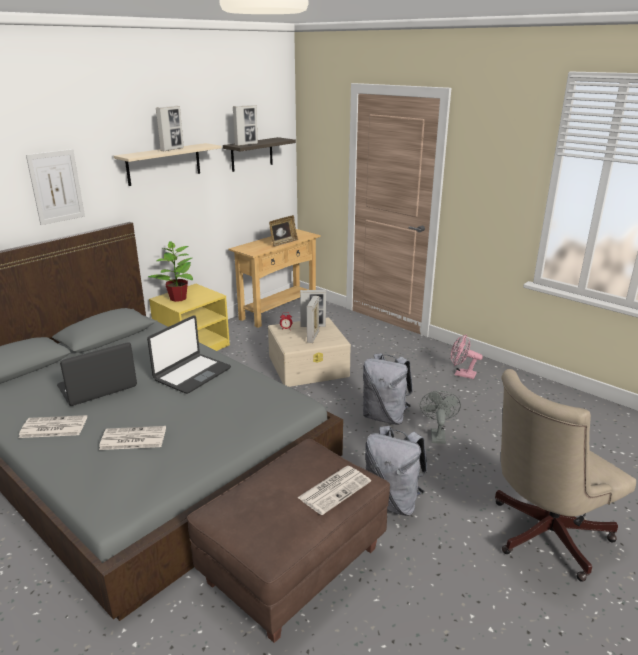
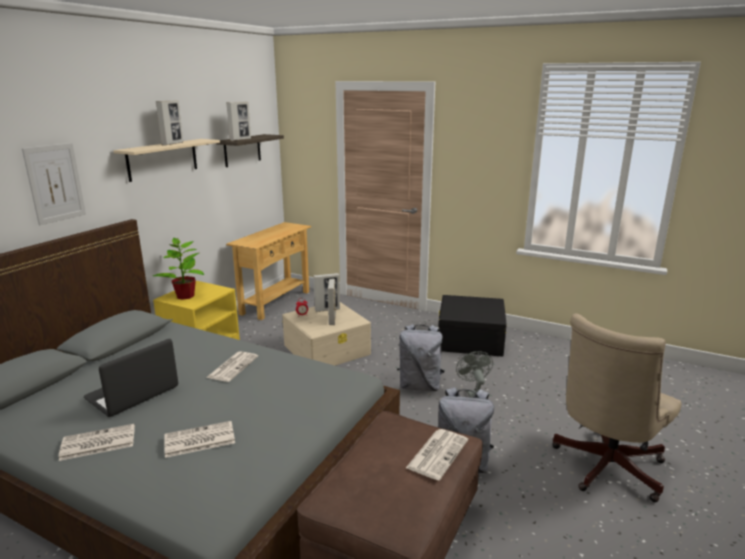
camera: 15 degrees left, 5 degrees down
laptop [147,315,231,394] -> newspaper [206,351,258,382]
picture frame [269,215,298,247] -> none
pink fan [451,334,483,379] -> black storage box [438,295,507,357]

